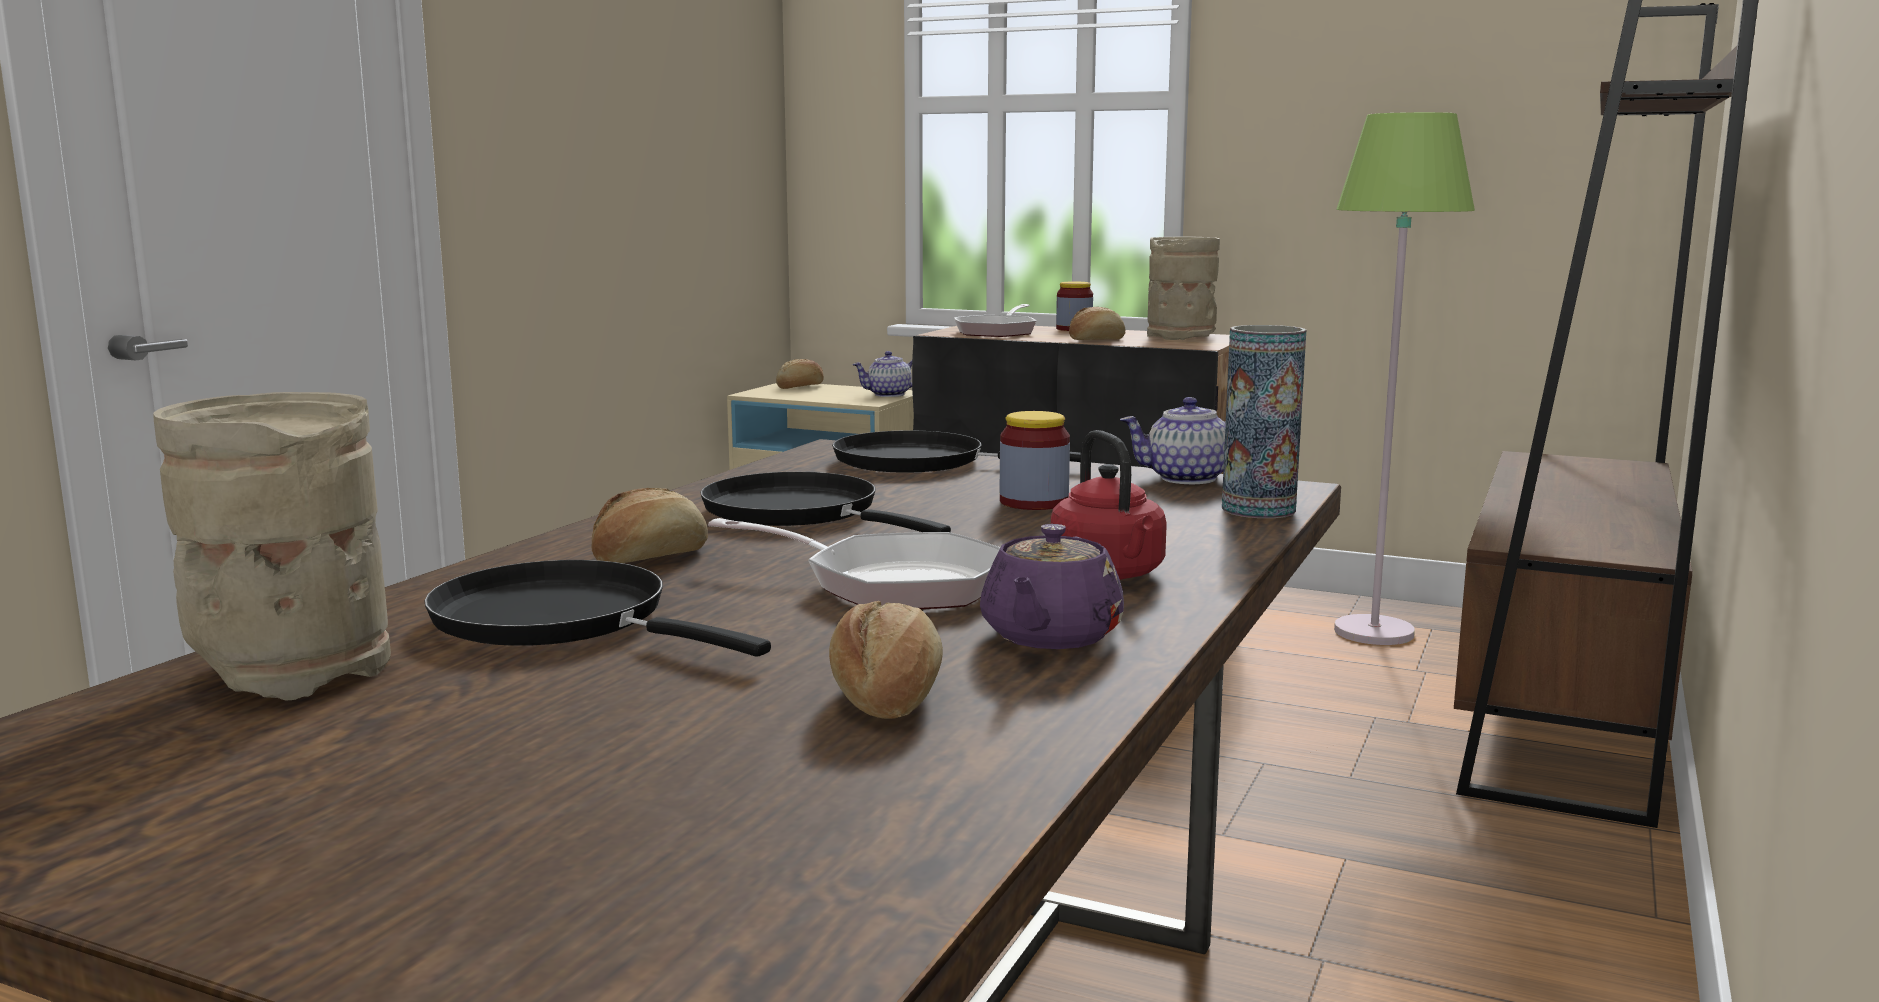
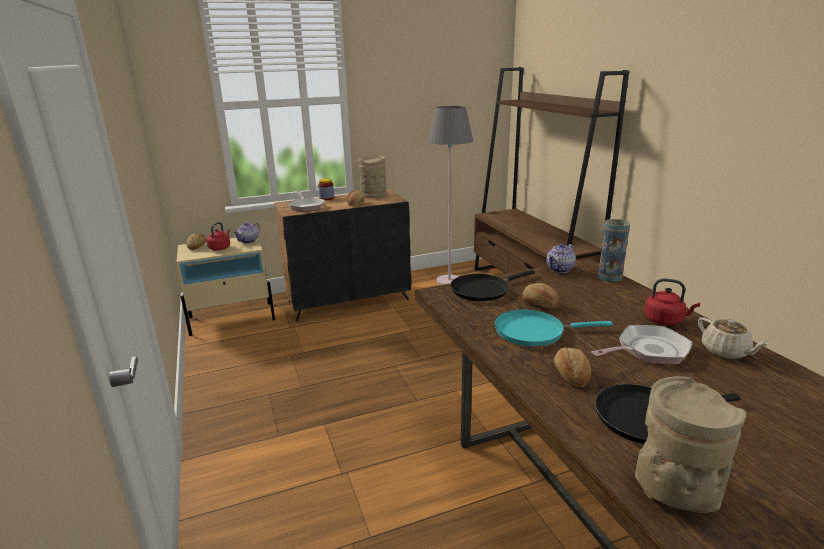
camera: 45 degrees left, 10 degrees up
black frying pan [700,472,951,532] -> turquoise frying pan [494,309,613,346]
bread [829,601,943,719] -> bread moved to [522,283,560,309]
purple teapot [980,524,1124,649] -> beige teapot [698,318,770,359]
jar [999,411,1070,510] -> none
green floor lamp [1334,112,1475,645] -> grey floor lamp [428,106,473,285]
none -> red kettle [206,222,230,251]

